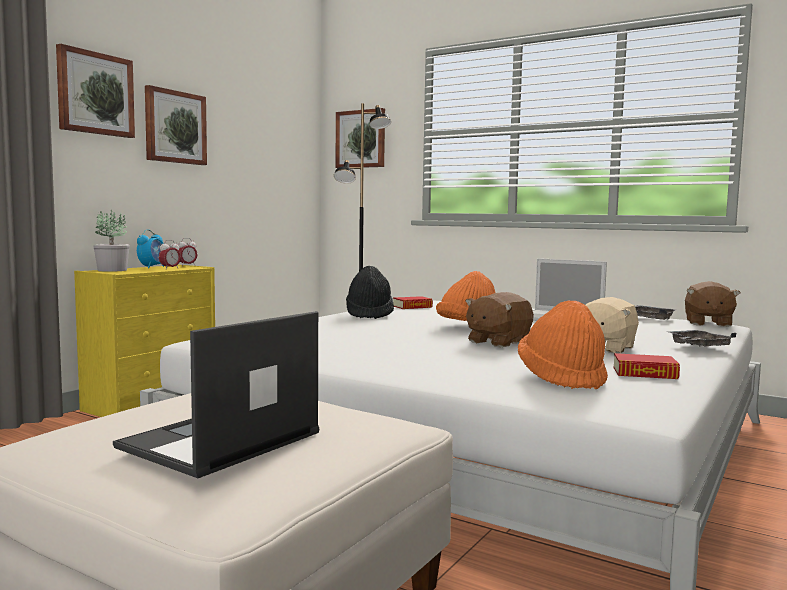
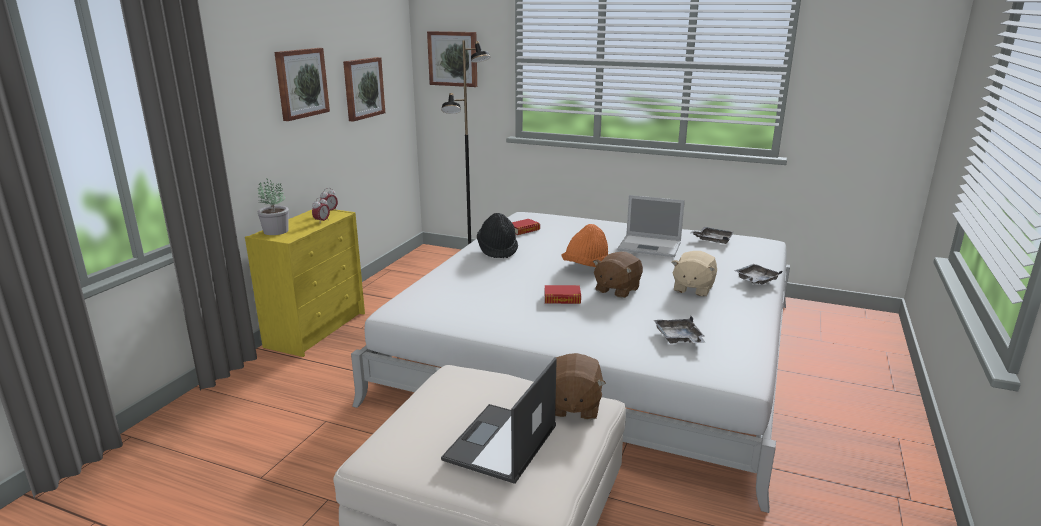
camera: 10 degrees left, 15 degrees up
picture [56,44,135,138] -> picture moved to [343,57,385,122]
alarm clock [137,229,164,268] -> none
orange hat [518,300,608,389] -> grey tray [654,316,705,344]
book [613,353,680,379] -> book moved to [545,285,581,304]
brown plush toy [685,281,740,327] -> brown plush toy moved to [555,353,606,420]

